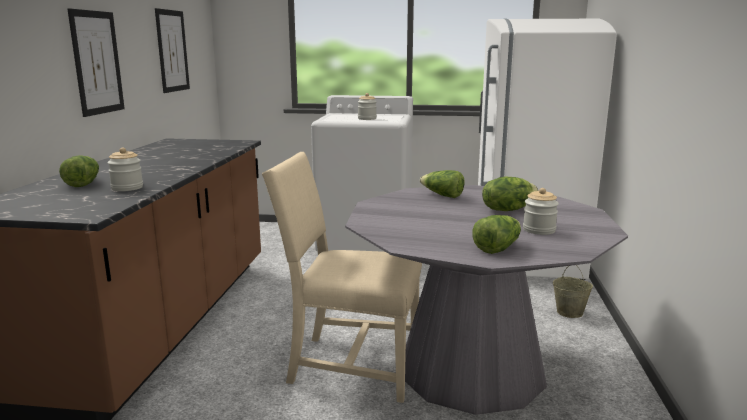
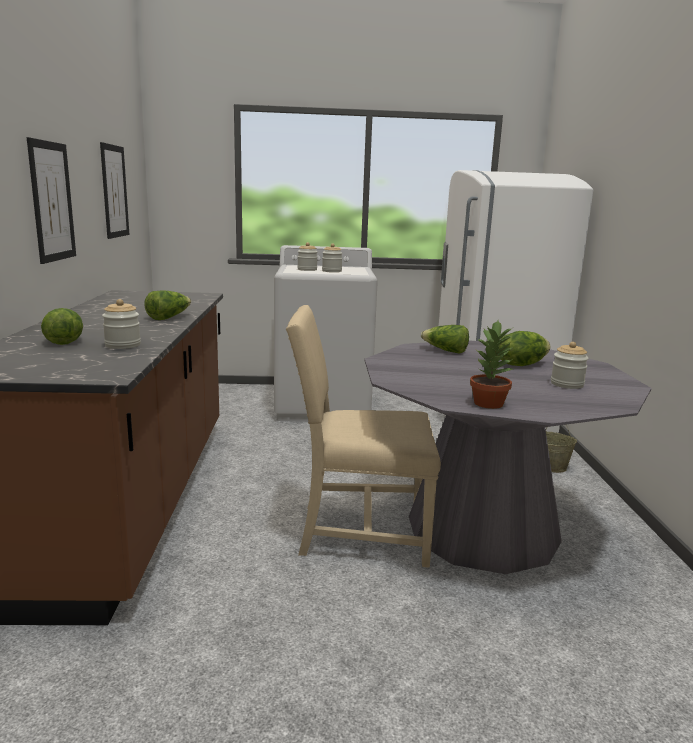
camera: 10 degrees left, 0 degrees up
lettuce [473,215,521,254] -> lettuce moved to [144,291,191,320]
none -> jar [297,242,317,271]
none -> potted plant [470,321,513,409]

